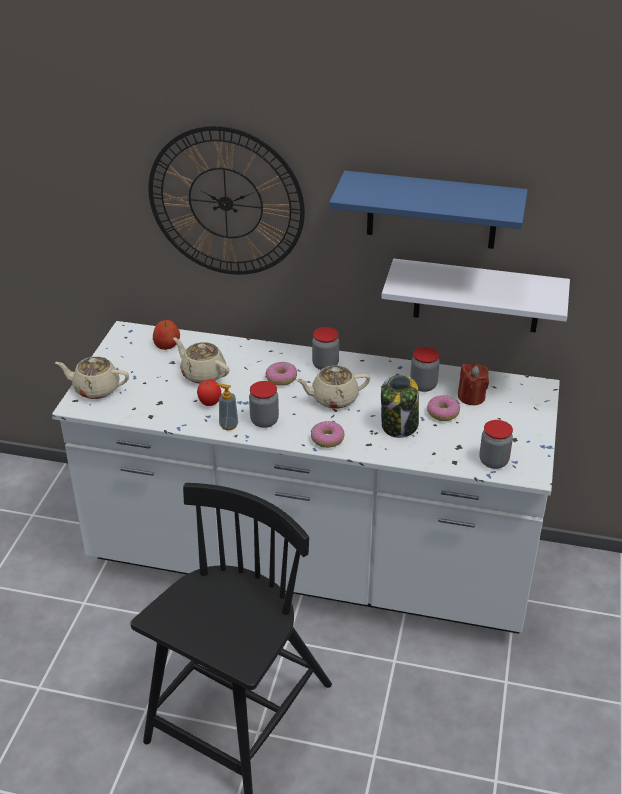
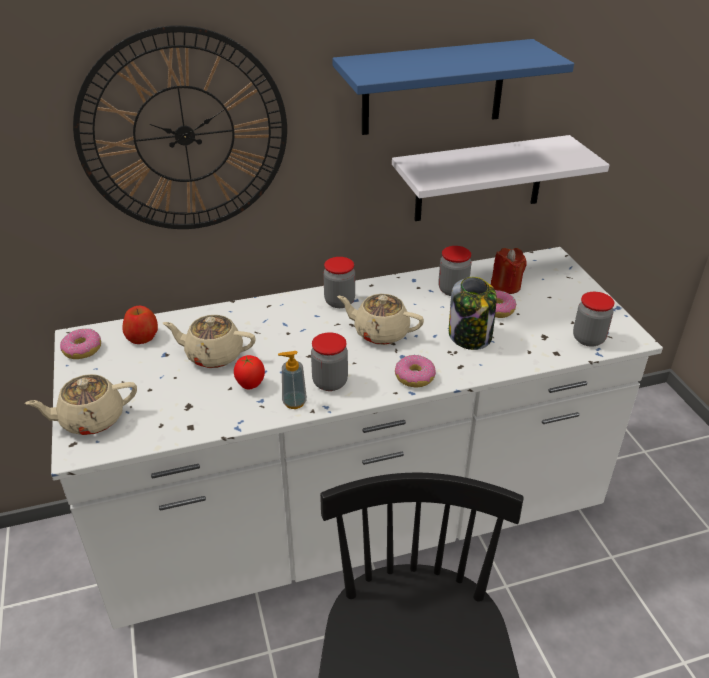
camera: 30 degrees left, 0 degrees up
donut [265,362,297,386] -> donut moved to [60,329,101,359]
beige teapot [295,366,370,409] -> beige teapot turned 60 degrees clockwise [337,294,424,345]

